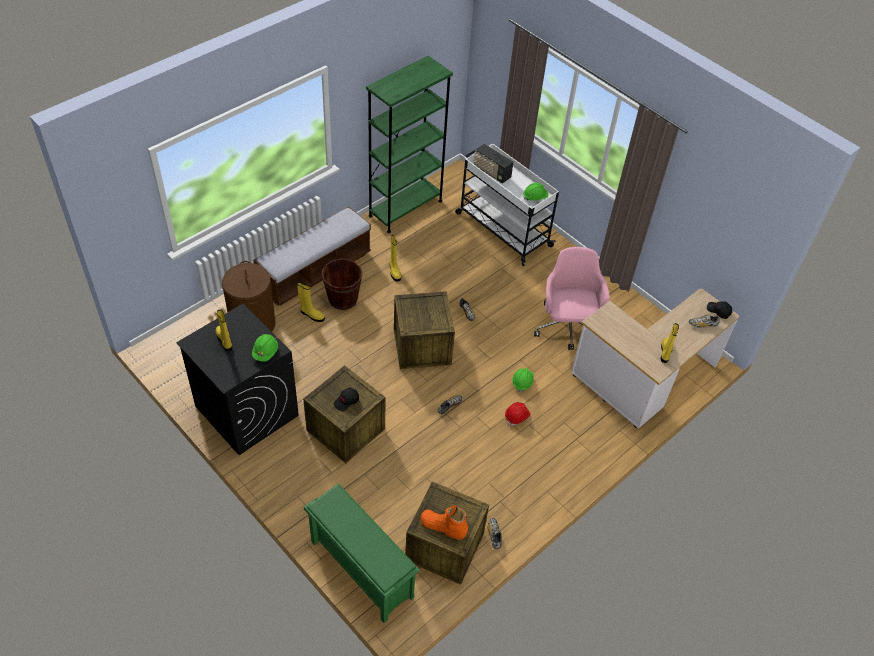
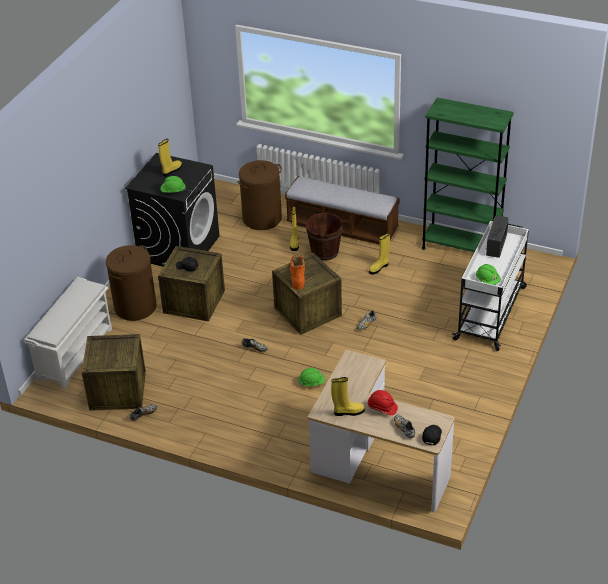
camera: 70 degrees right, 10 degrees down
green shoe rack [304,483,420,623] -> white shoe rack [24,277,112,389]
orange boot [421,506,468,540] -> orange boot moved to [290,255,305,289]
red hard hat [505,402,531,426] -> red hard hat moved to [368,390,398,416]
pink office chair [534,247,610,350] -> none
none -> brown laundry basket [106,245,157,321]

